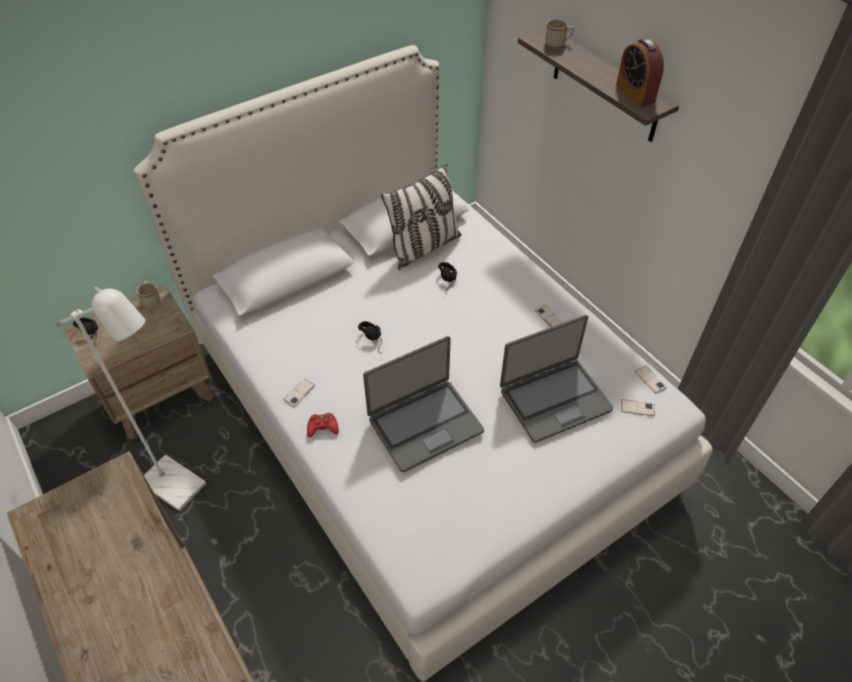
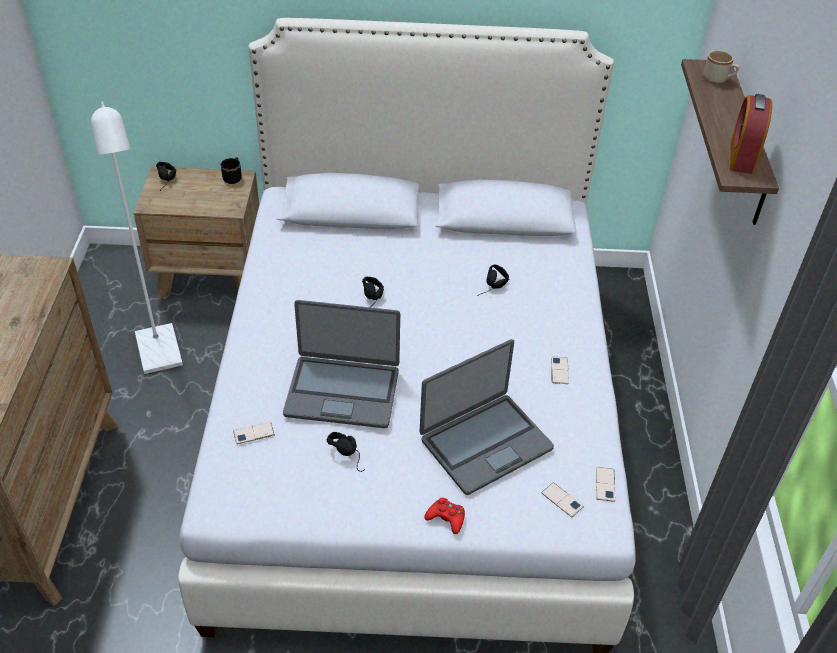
camera: 35 degrees right, 5 degrees down
beige mug [136,281,160,308] -> black mug [221,157,242,184]
phone [283,378,315,407] -> phone moved to [233,422,275,444]
red game controller [307,413,339,437] -> red game controller moved to [424,498,465,534]
pillow [381,164,462,270] -> none
laptop [500,315,614,443] -> laptop turned 45 degrees counterclockwise [420,339,554,495]
none -> black headphones [327,432,365,472]

